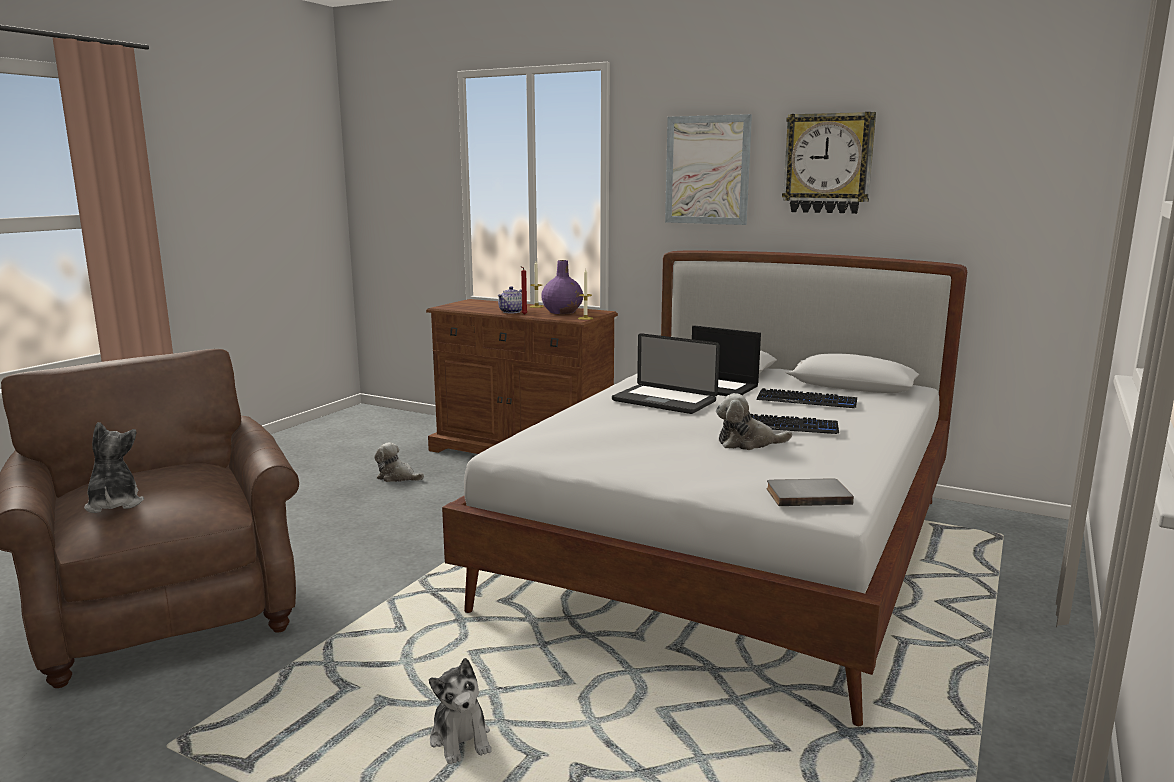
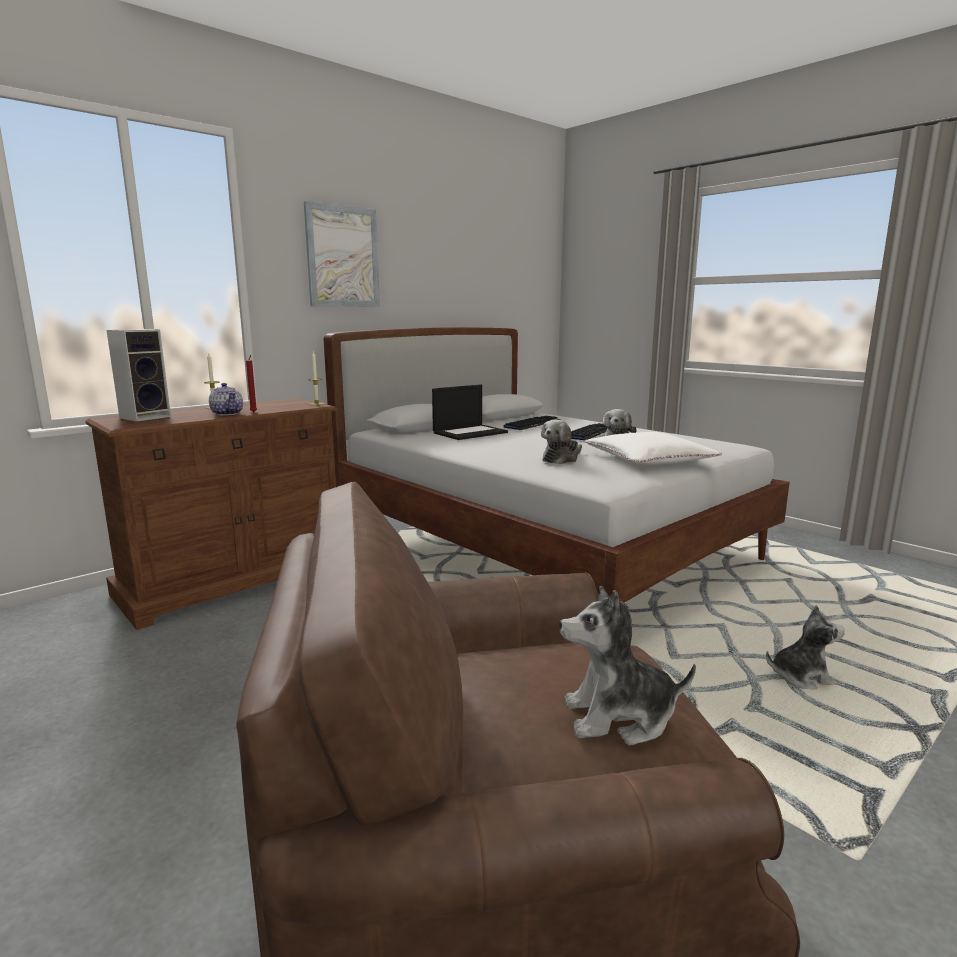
camera: 70 degrees left, 0 degrees up
plush toy [374,442,424,482] -> plush toy moved to [541,419,582,464]
purple vase [541,260,583,314] -> none
laptop [612,333,720,414] -> none
grey book [767,478,854,506] -> none
wall clock [782,112,876,214] -> none
none -> speaker [106,329,171,422]
none -> white pillow [585,432,722,465]

